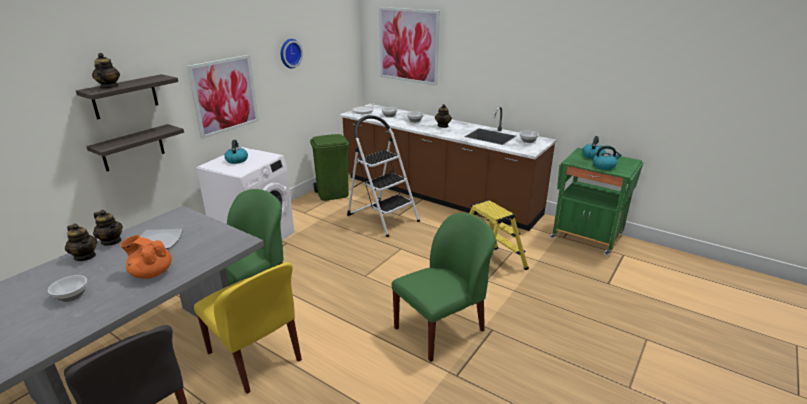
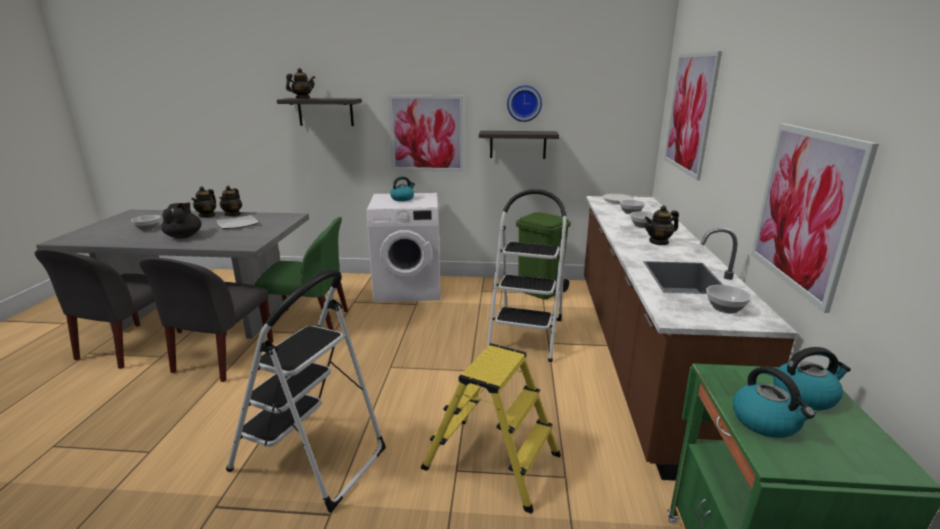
camera: 60 degrees right, 5 degrees down
shelf [86,124,184,171] -> shelf moved to [479,131,559,159]
orange teapot [120,235,172,279] -> black teapot [161,202,202,239]
yellow chair [194,262,302,394] -> grey chair [139,258,273,382]
green chair [392,213,496,362] -> step ladder [226,269,386,513]
none -> picture [751,123,879,313]

